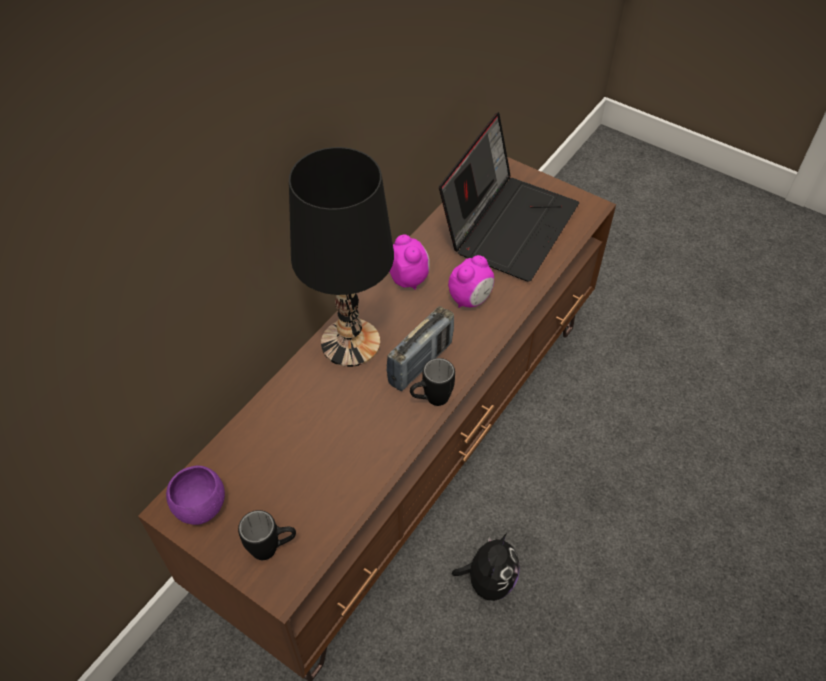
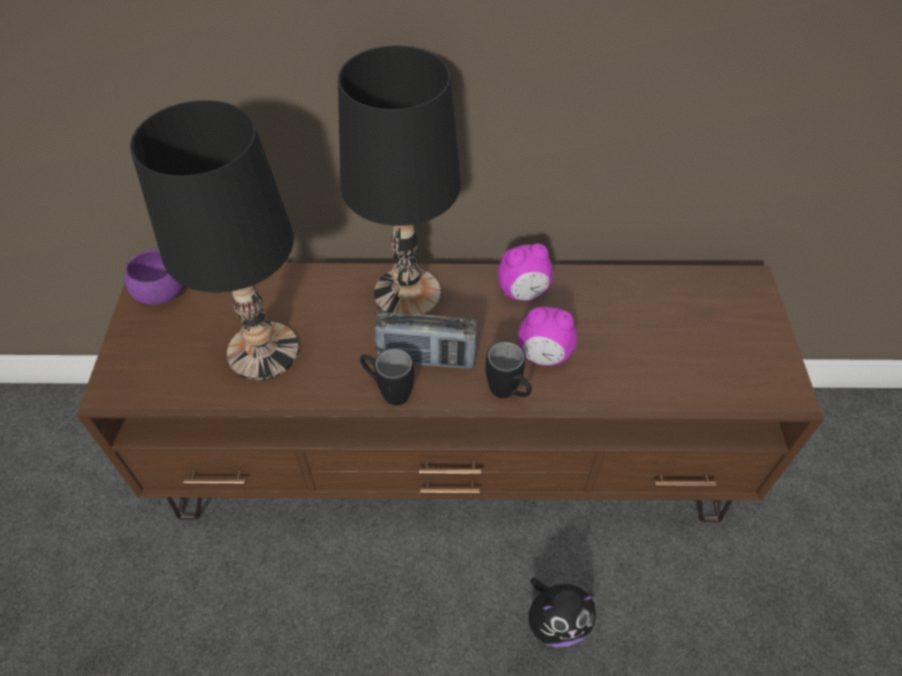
camera: 55 degrees right, 0 degrees up
black mug [238,510,296,560] -> black mug moved to [485,341,532,398]
alarm clock [389,235,430,290] -> alarm clock turned 45 degrees clockwise [498,243,553,301]
laptop [439,112,579,282] -> none
plush toy [452,533,520,601] -> plush toy moved to [528,578,596,647]
none -> black table lamp [130,100,299,380]

